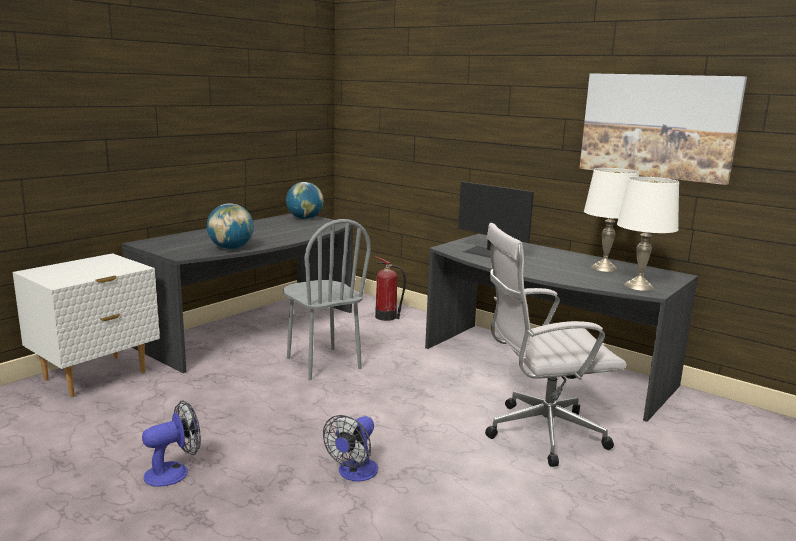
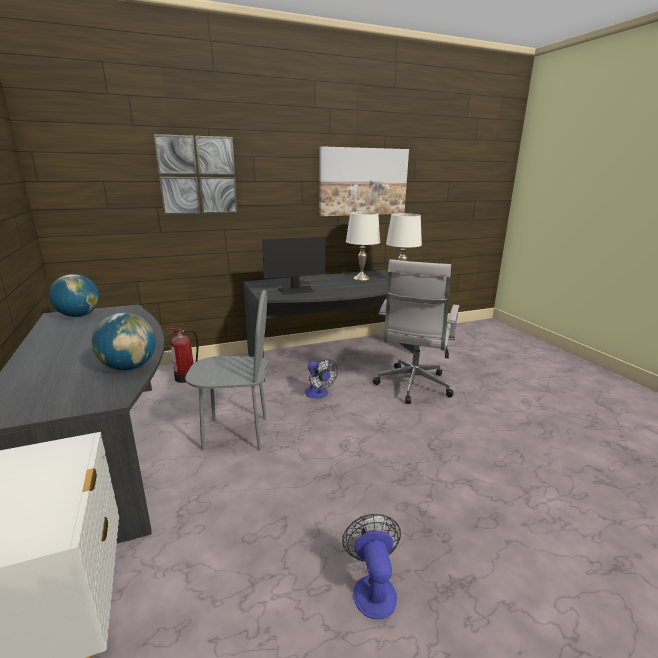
camera: 60 degrees left, 5 degrees up
fan [323,415,378,481] -> fan moved to [305,359,338,399]
none -> picture [154,134,238,215]

